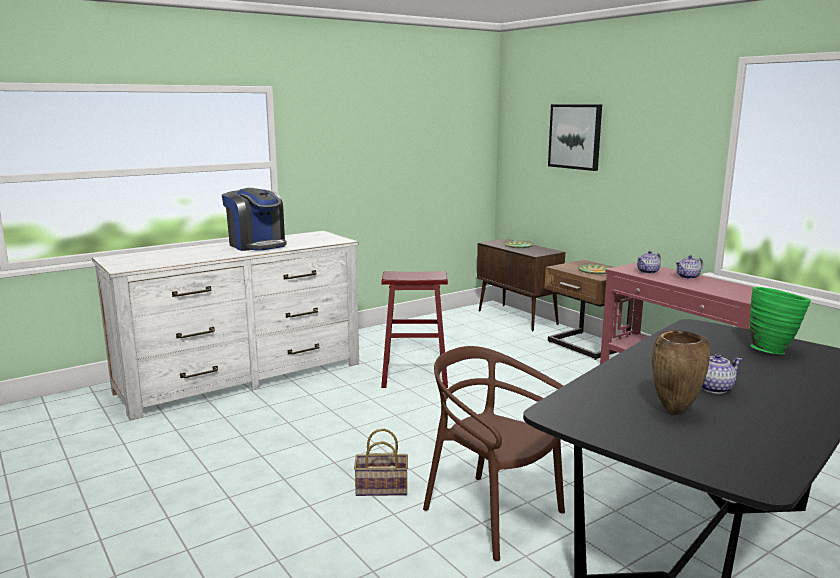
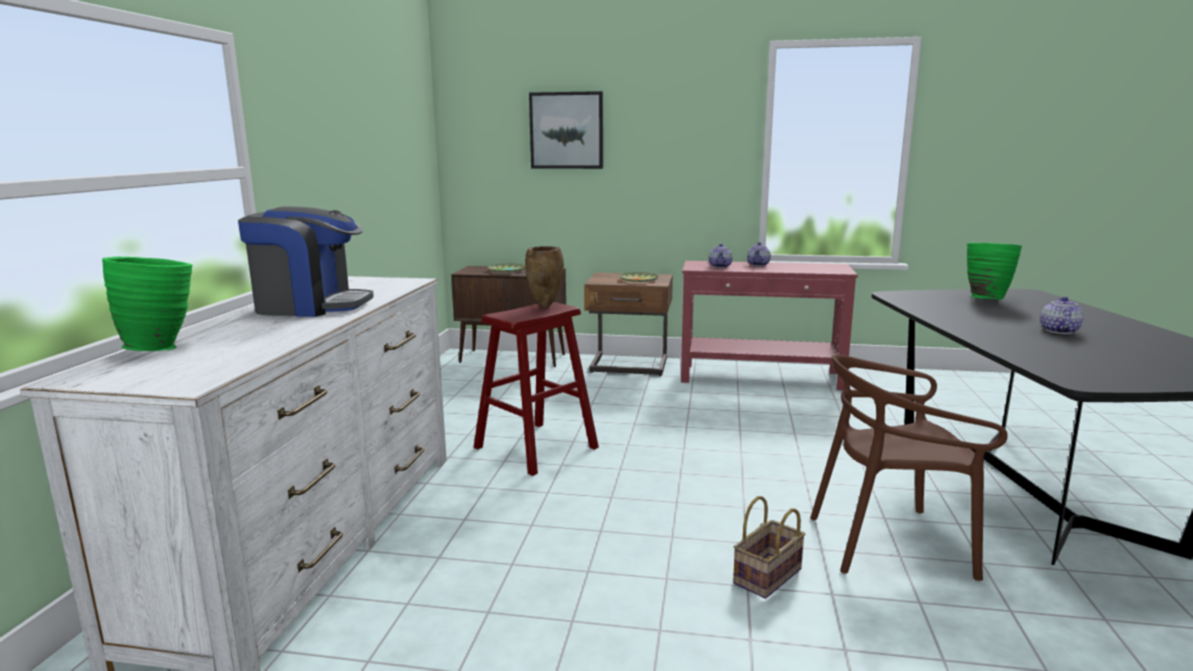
camera: 45 degrees left, 0 degrees up
brown vase [652,330,710,415] -> brown vase moved to [525,246,564,308]
none -> green vase [102,257,192,351]

